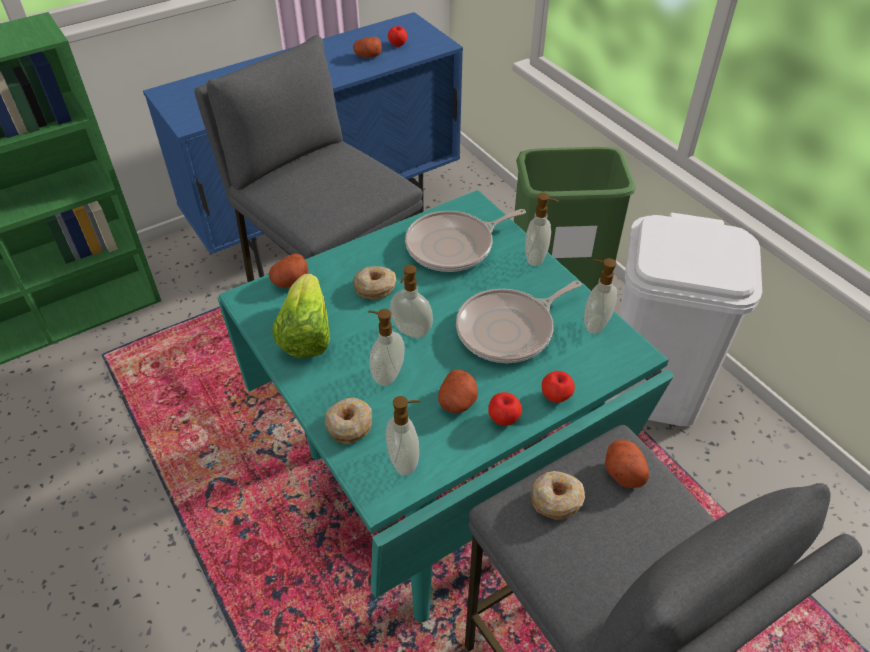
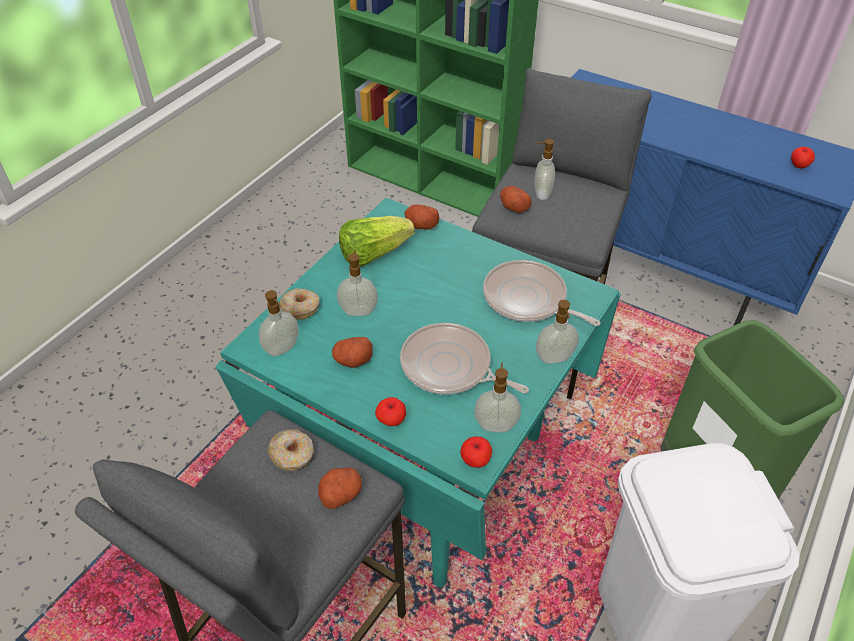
camera: 65 degrees right, 0 degrees up
potato [353,37,382,58] -> potato moved to [500,186,531,213]
donut [353,266,396,299] -> none
soap dispenser [390,265,433,338] -> soap dispenser moved to [534,139,555,200]
apple [488,392,522,426] -> apple moved to [460,437,492,468]

